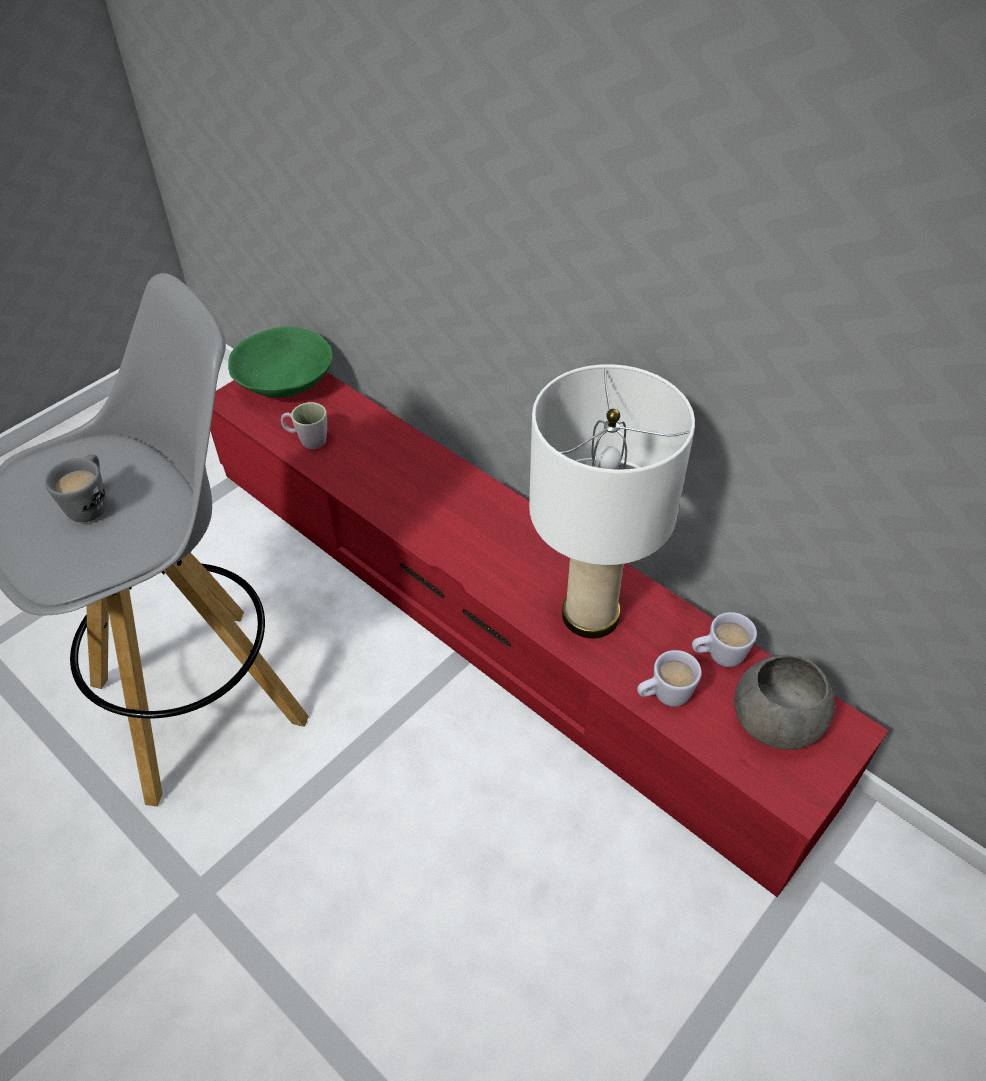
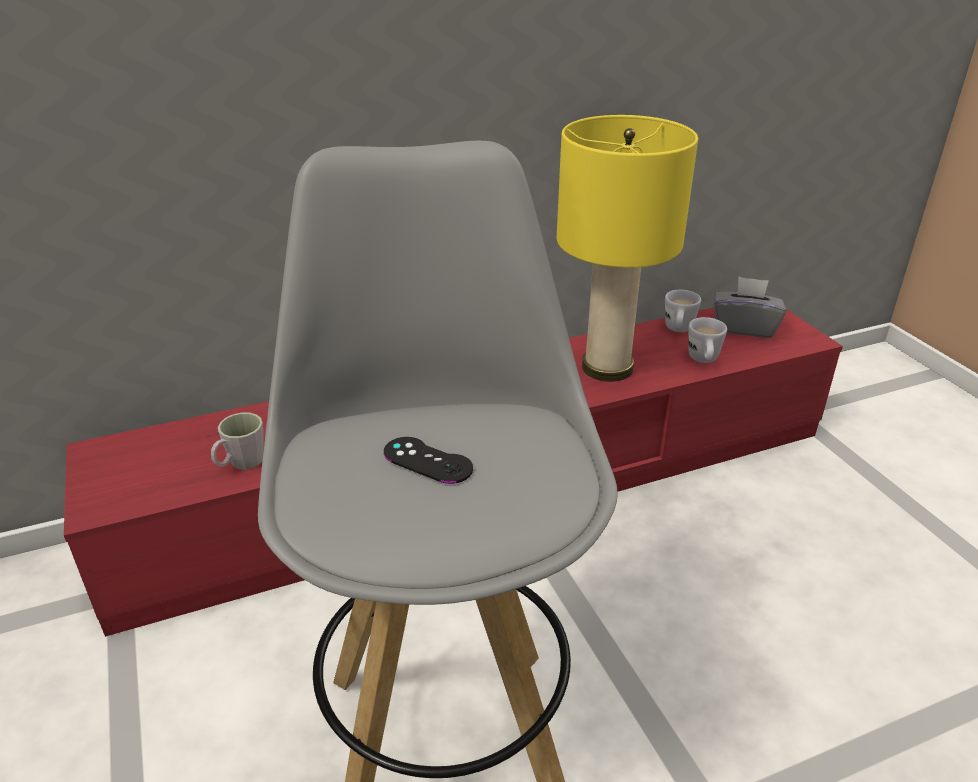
camera: 65 degrees left, 15 degrees down
grey mug [45,454,107,522] -> black game controller [384,437,473,484]
green bowl [228,327,333,398] -> none
white table lamp [529,364,695,638] -> yellow table lamp [556,115,698,382]
grey bowl [734,654,835,750] -> grey tissue box [714,277,786,338]

